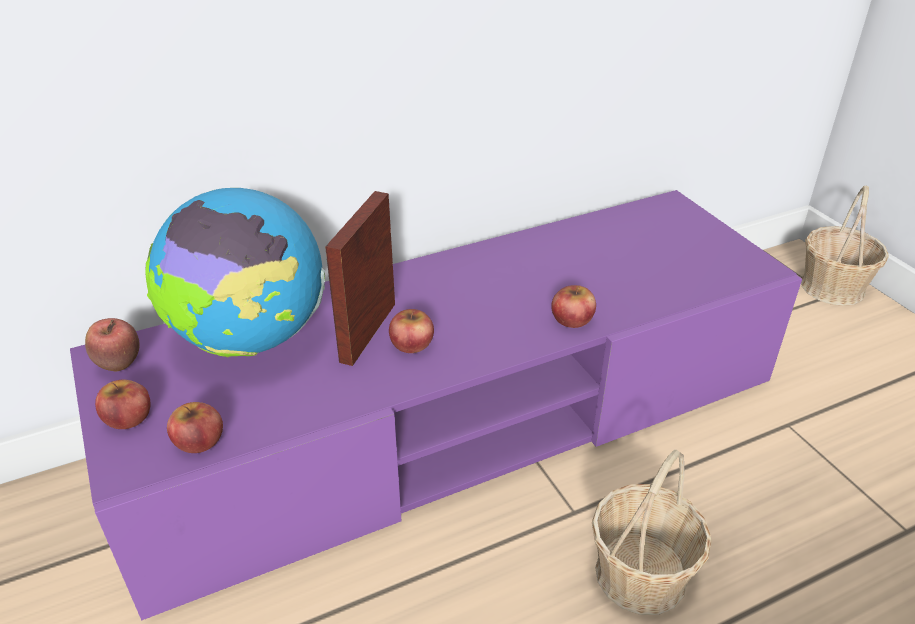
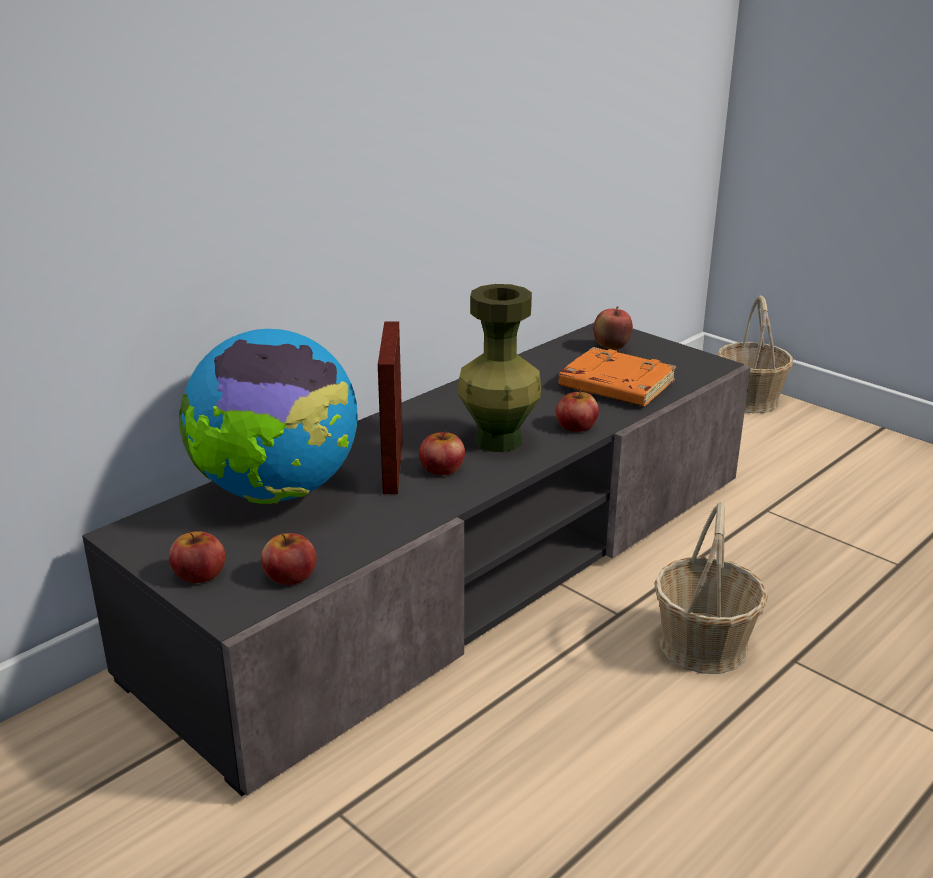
camera: 20 degrees left, 10 degrees down
purple tv stand [70,190,802,620] -> grey tv stand [82,323,751,796]
apple [85,318,140,371] -> apple moved to [593,306,633,350]
none -> green vase [457,284,541,452]
none -> orange book [559,347,676,406]

